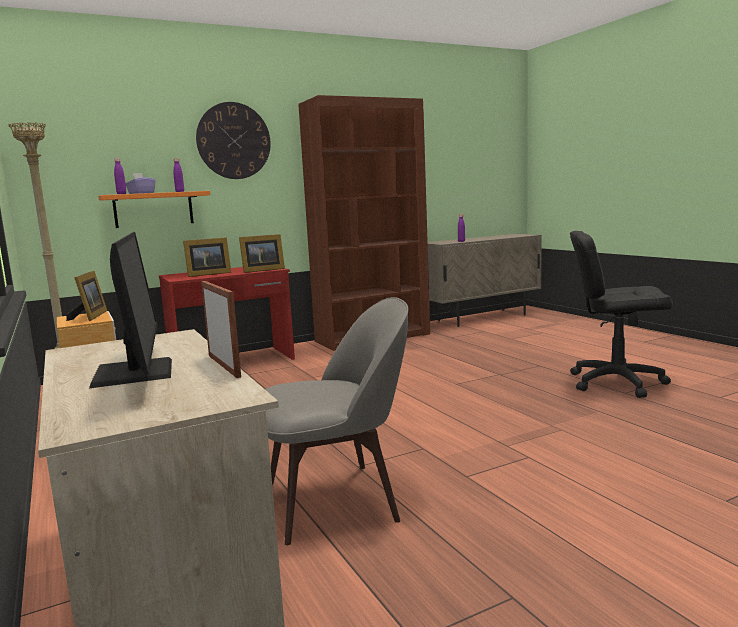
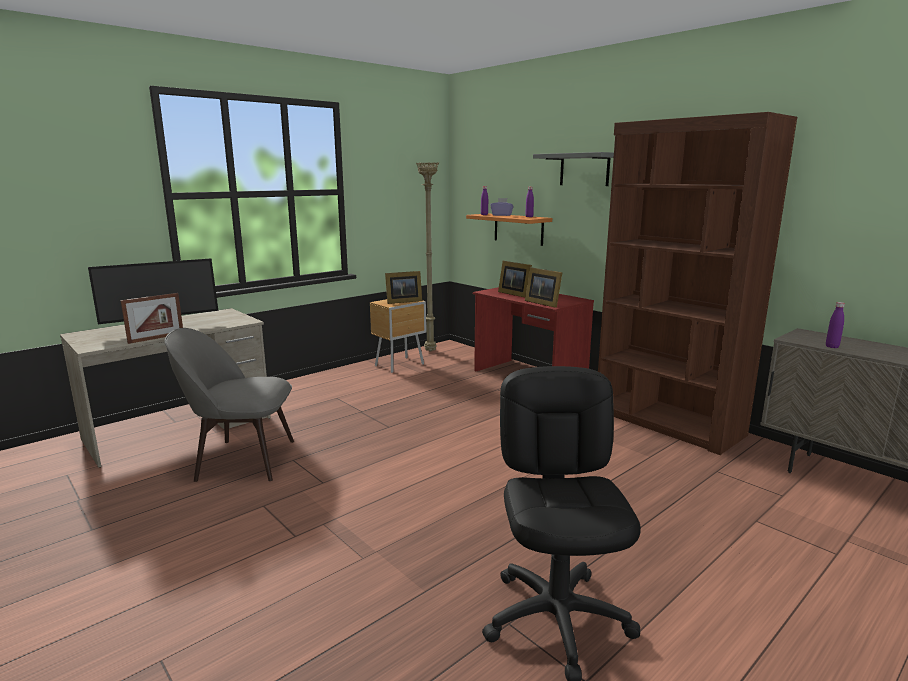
camera: 75 degrees right, 5 degrees up
wall clock [196,102,271,179] -> grey shelf [533,152,614,186]
grey chair [265,297,409,545] -> grey chair turned 120 degrees clockwise [164,328,294,482]

